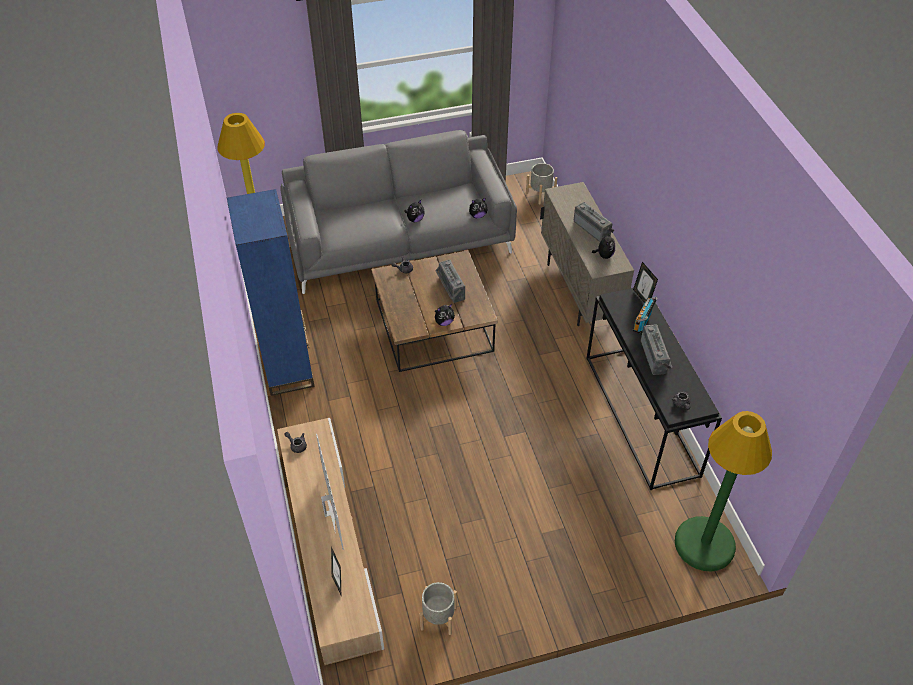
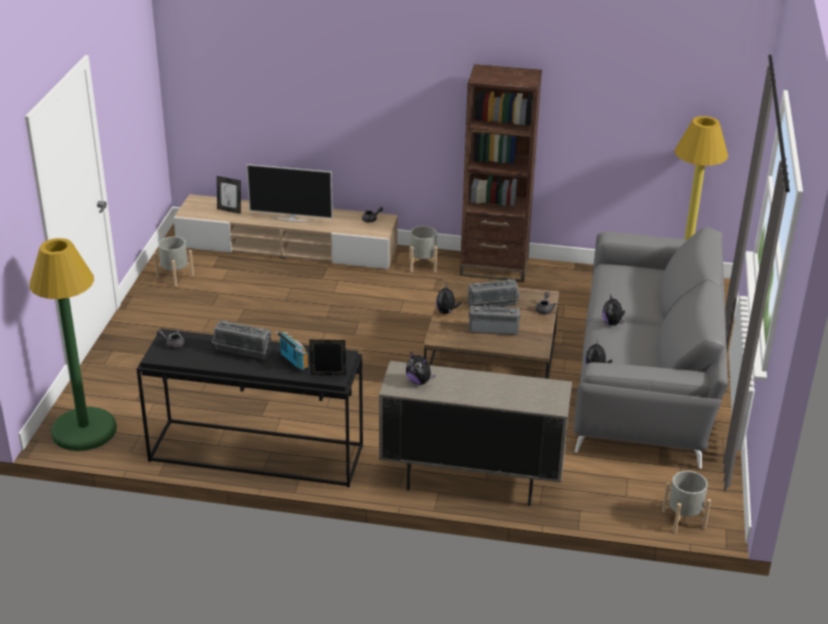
camera: 115 degrees right, 15 degrees down
blue bookcase [227,189,314,396] -> brown bookcase [460,64,542,282]
radio [574,202,615,242] -> radio moved to [468,279,520,307]
none -> grey planter [409,226,437,272]

